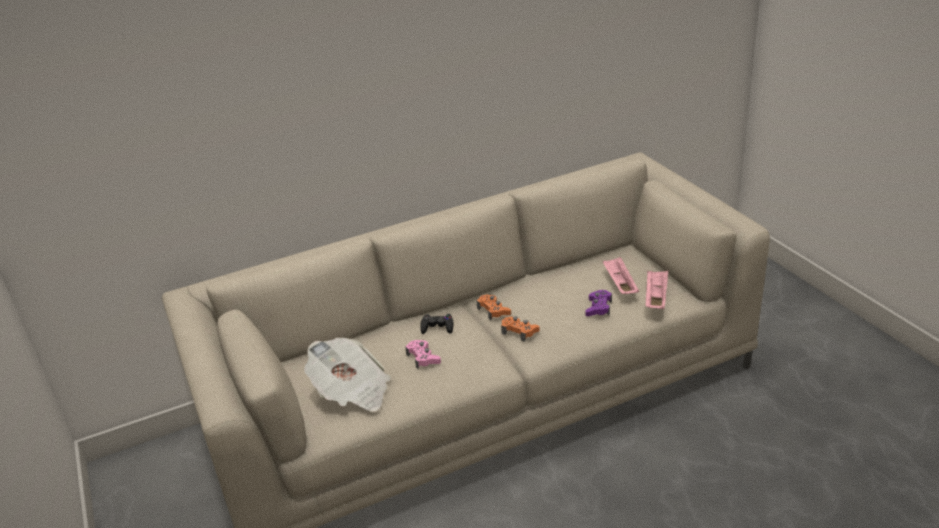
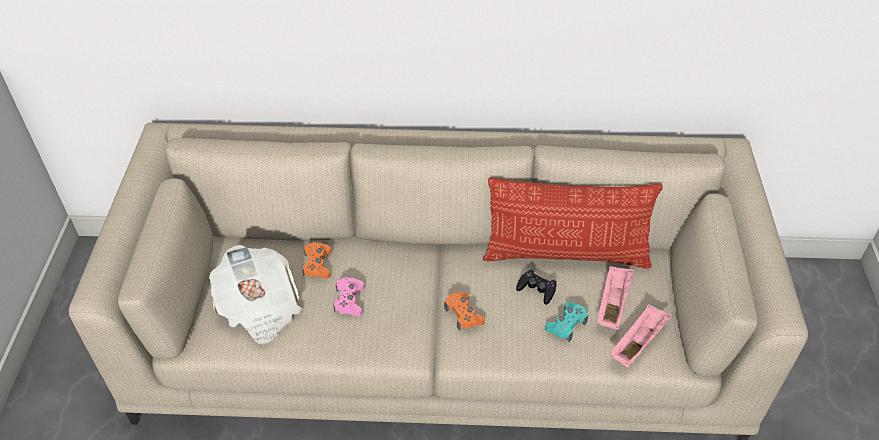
camera: 25 degrees right, 15 degrees up
black game controller [420,314,453,334] -> black game controller moved to [516,269,557,305]
orange game controller [477,294,511,321] -> orange game controller moved to [302,242,332,279]
purple game controller [585,290,612,316] -> turquoise game controller [545,302,588,342]
none -> pillow [483,178,663,269]

